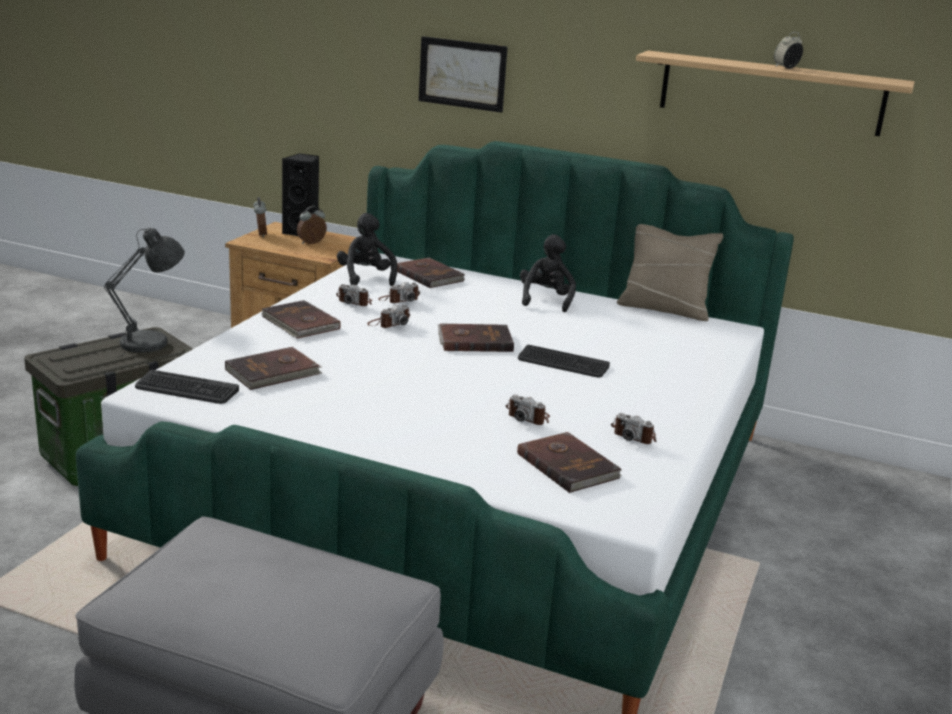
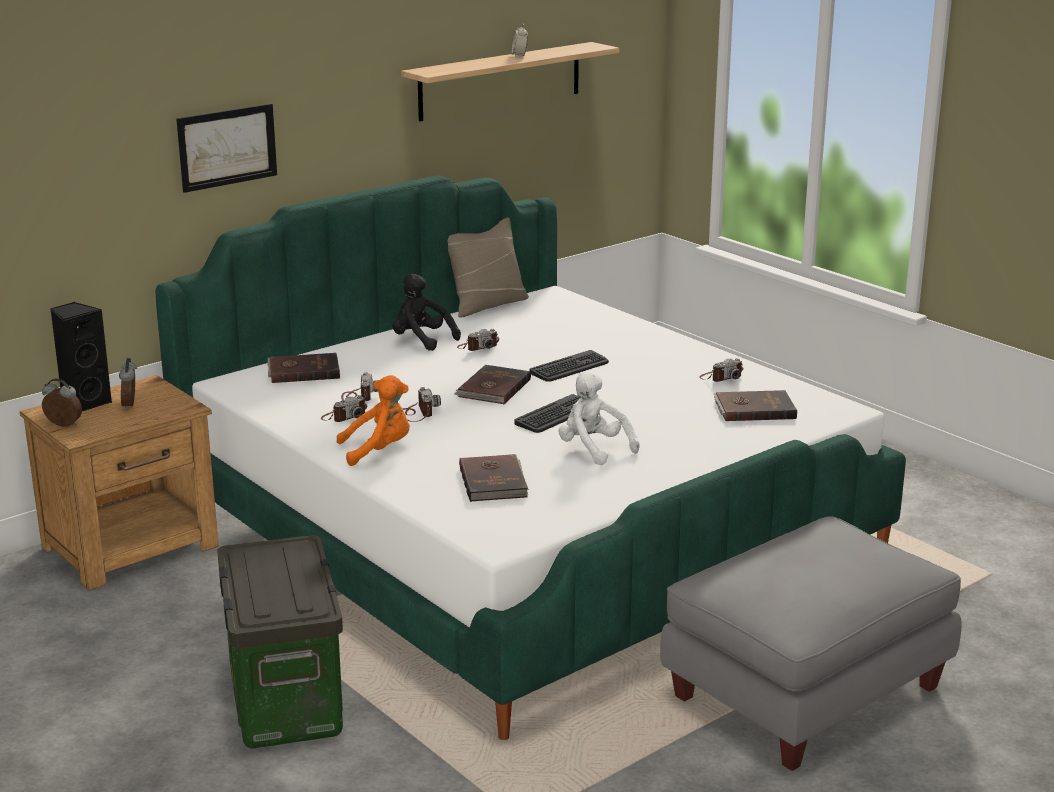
camera: 60 degrees left, 0 degrees up
grey table lamp [104,228,185,357] -> none
keyboard [135,370,239,404] -> keyboard moved to [515,394,580,433]
brown book [261,300,341,339] -> orange plush toy [337,375,410,466]
black plush toy [337,213,398,286] -> none
camera [506,395,550,425] -> camera moved to [457,329,499,351]
none -> white plush toy [559,371,640,465]

